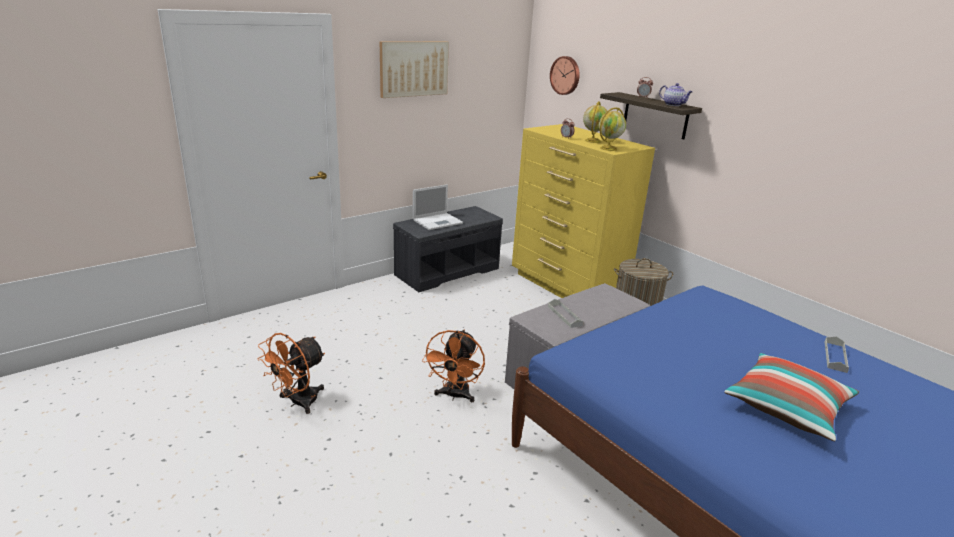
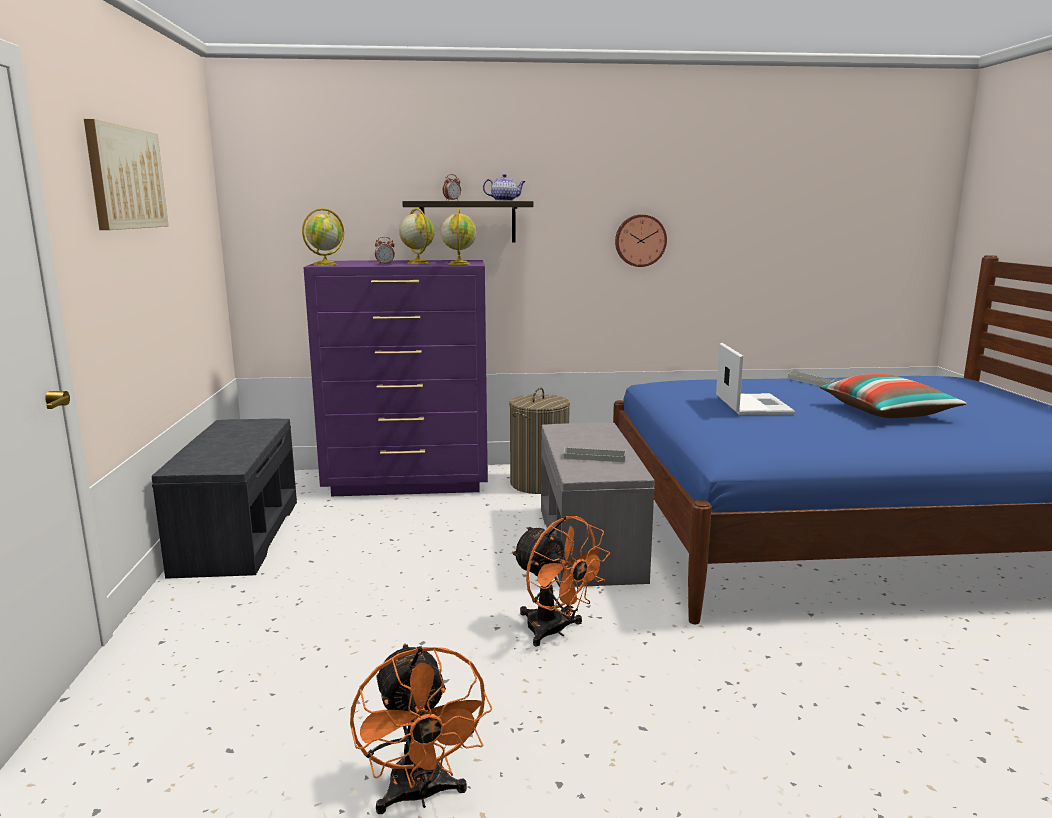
camera: 55 degrees left, 10 degrees down
laptop [413,184,463,230] -> laptop moved to [716,343,795,415]
yellow dresser [512,124,655,298] -> purple dresser [303,260,488,496]
wall clock [550,56,580,95] -> wall clock moved to [615,214,667,267]
none -> globe [302,208,344,266]

